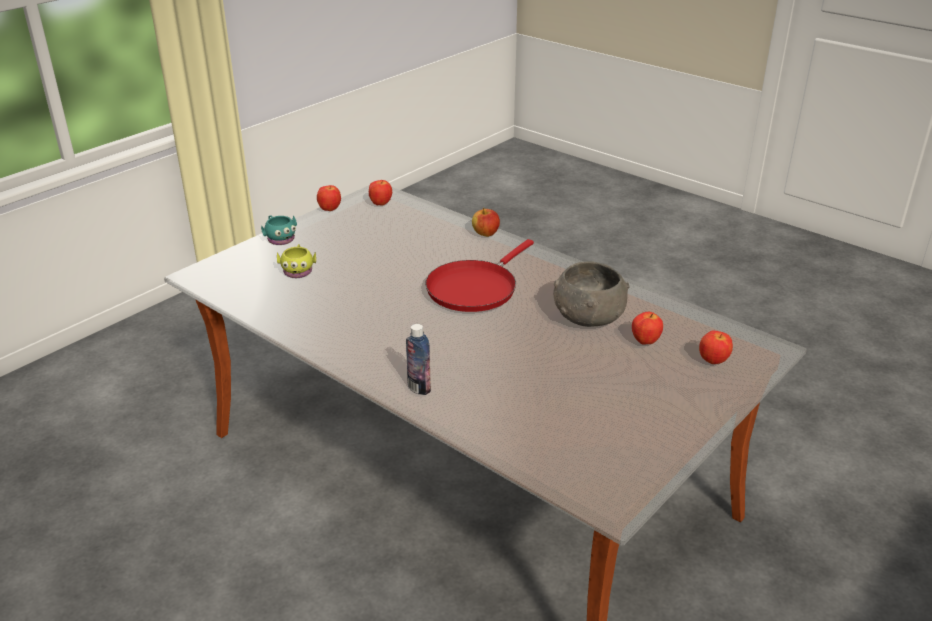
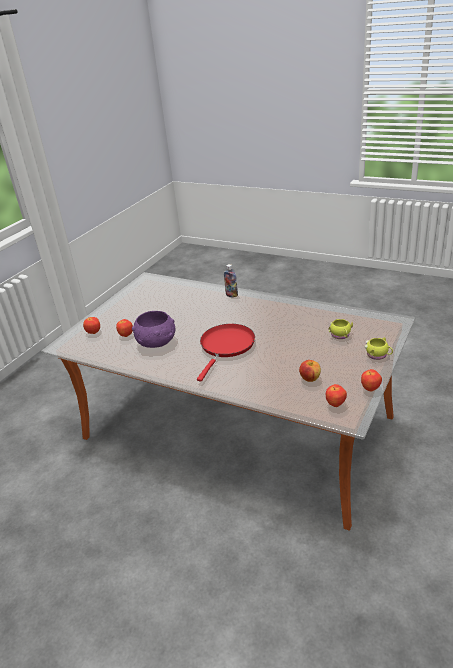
camera: 170 degrees right, 0 degrees up
turquoise mug [261,215,297,245] -> yellow mug [365,337,393,360]
apple [472,208,500,237] -> apple moved to [299,360,321,382]
grey bowl [553,262,630,327] -> purple bowl [132,311,175,348]

